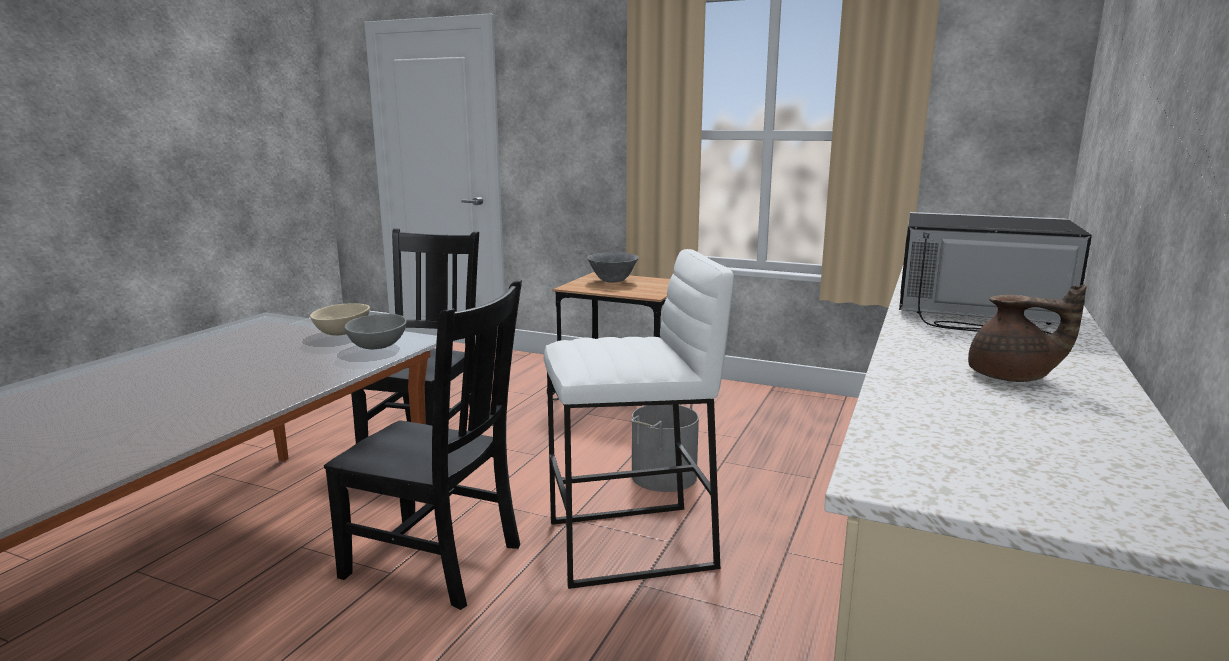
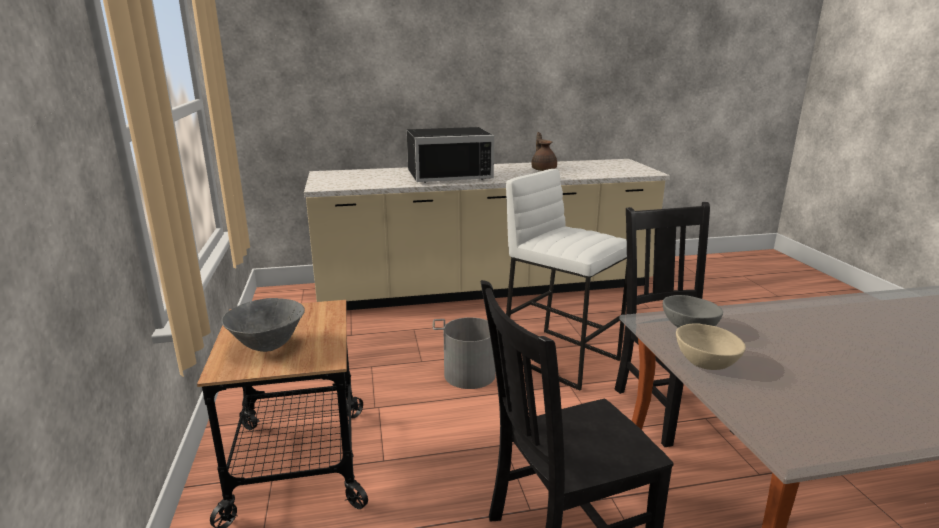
camera: 125 degrees left, 5 degrees up
black microwave [899,212,1092,334] -> black microwave turned 90 degrees counterclockwise [407,127,494,183]

